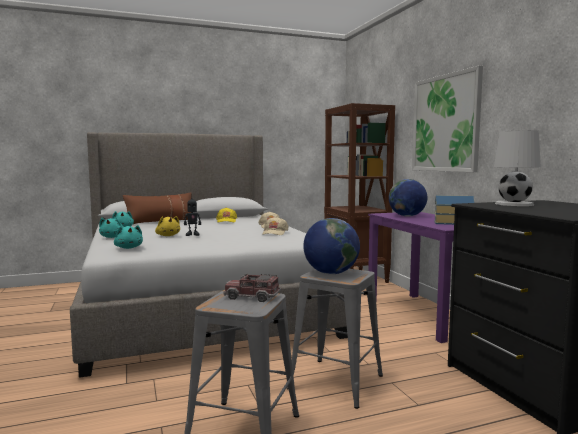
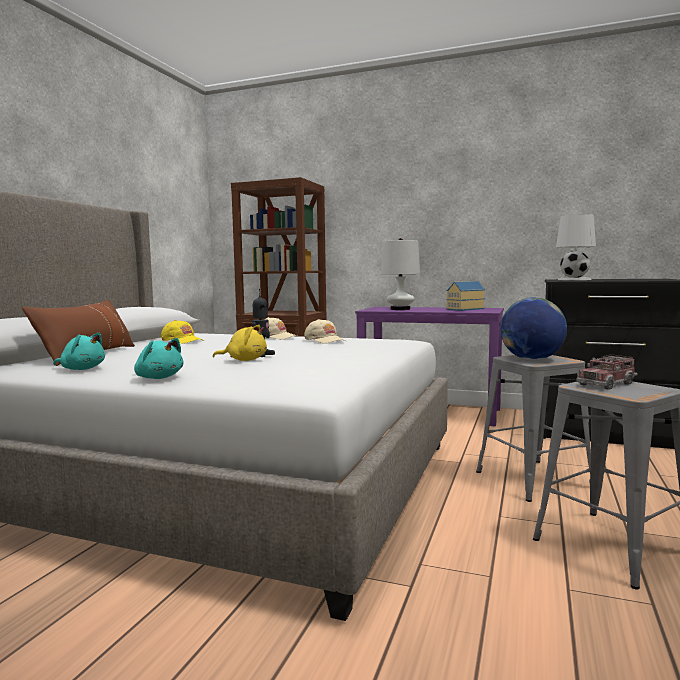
camera: 50 degrees left, 0 degrees up
turquoise plush toy [114,225,143,249] -> none
globe [389,179,427,217] -> white table lamp [381,238,420,310]
picture [412,65,483,172] -> none

